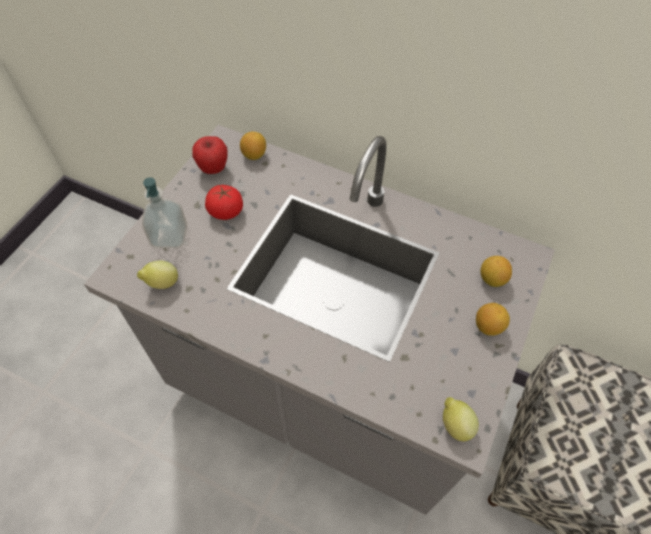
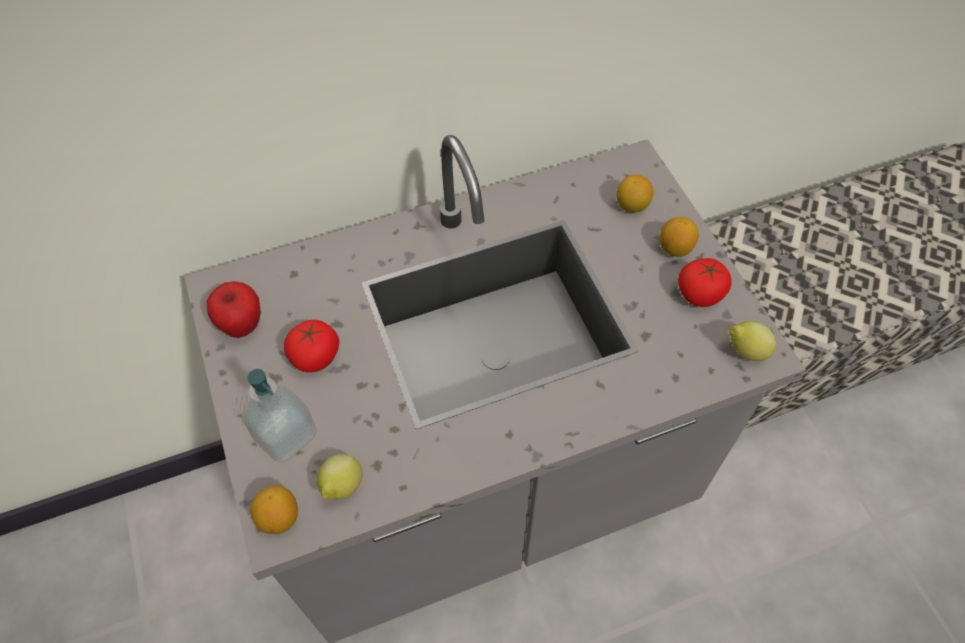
camera: 45 degrees left, 0 degrees up
lemon [240,132,266,160] -> lemon moved to [250,486,298,534]
none -> tomato [678,258,731,307]

